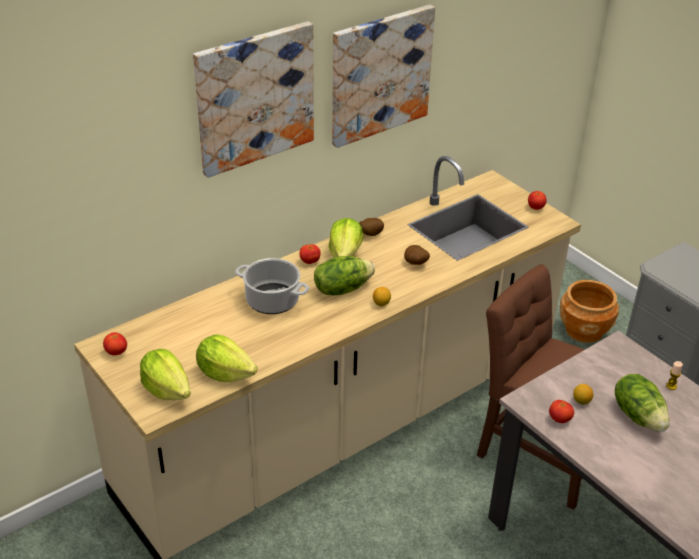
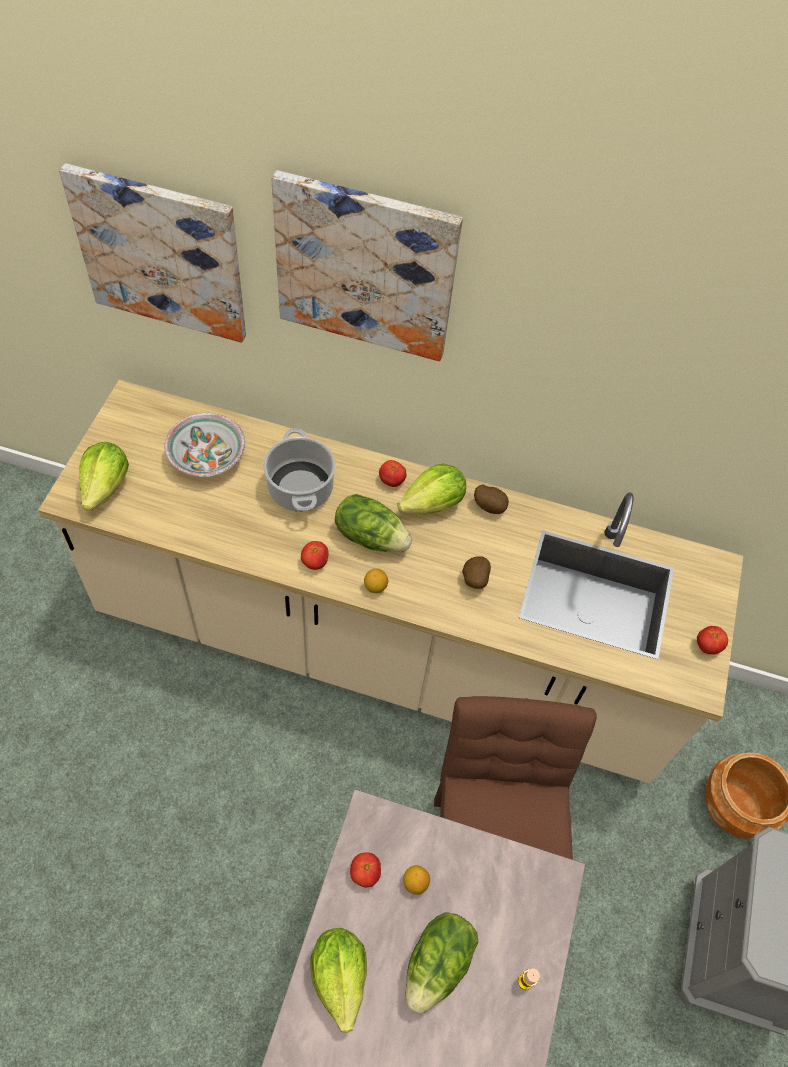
camera: 50 degrees right, 20 degrees up
tomato [103,332,127,355] -> tomato moved to [301,541,329,570]
lettuce [196,334,258,383] -> lettuce moved to [310,928,367,1033]
picture [332,5,435,148] -> picture moved to [59,163,246,343]
none -> bowl [164,413,245,477]

